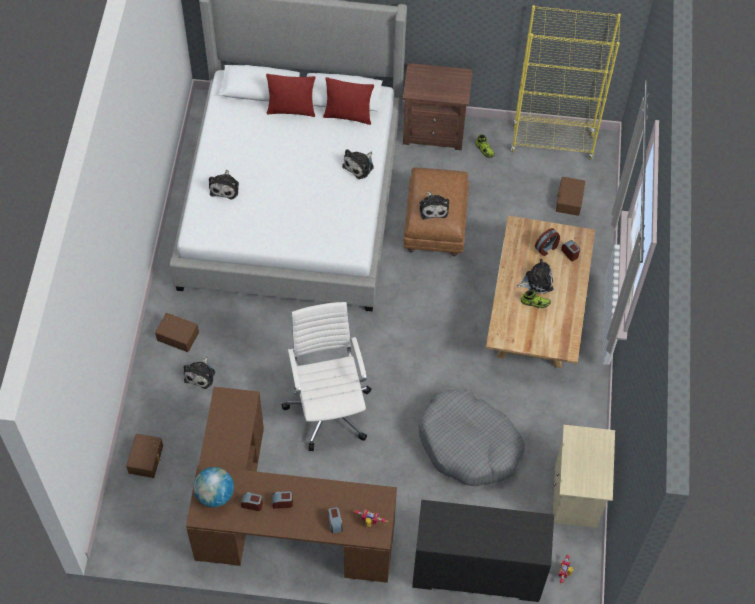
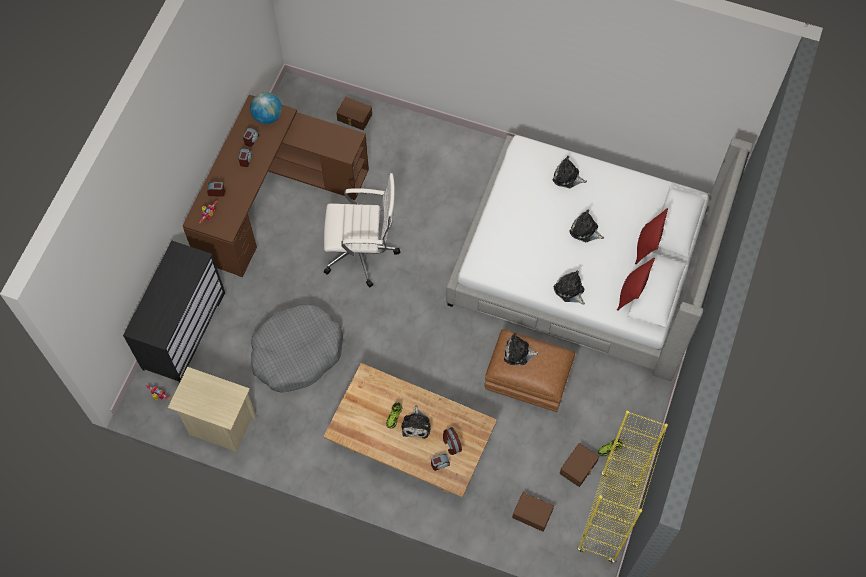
camera: 105 degrees right, 5 degrees up
brown storage box [155,313,199,352] -> brown storage box moved to [560,443,599,487]
plush toy [184,356,215,389] -> plush toy moved to [570,209,604,242]
brown nightstand [403,63,473,150] -> none

